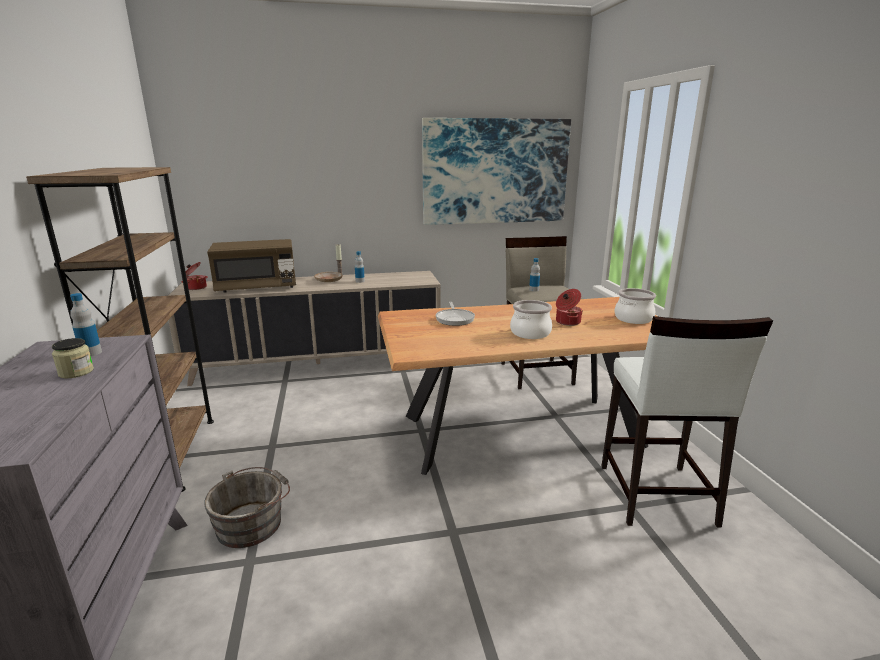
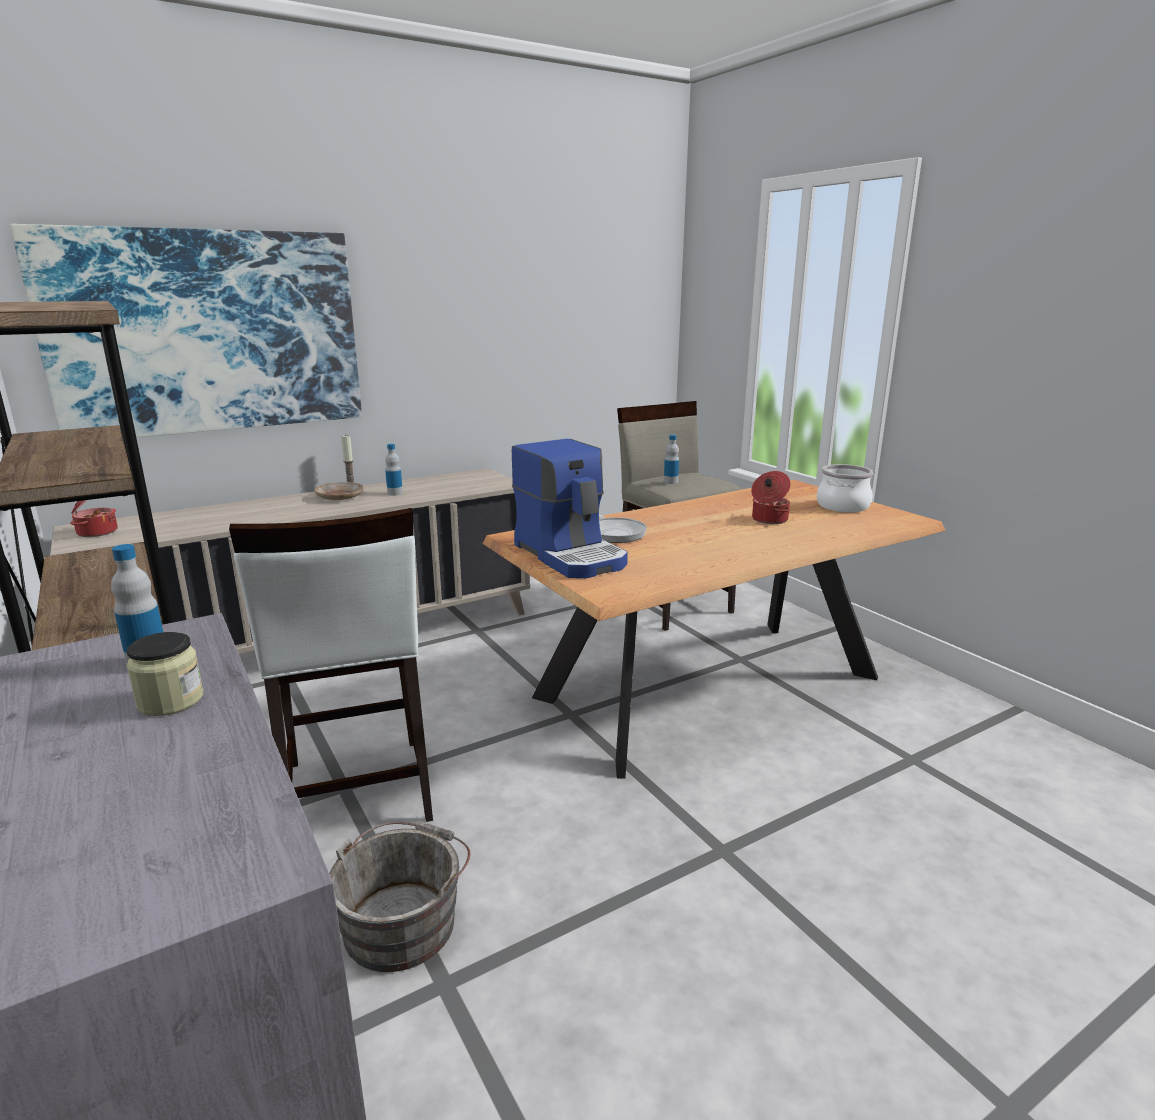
camera: 20 degrees left, 0 degrees up
brown microwave [207,239,296,293] -> none
picture [422,118,571,225] -> picture moved to [10,224,362,438]
cooking pot [510,300,552,339] -> none
white stool [601,316,773,528] -> white stool moved to [229,508,433,822]
none -> coffee machine [512,439,628,578]

